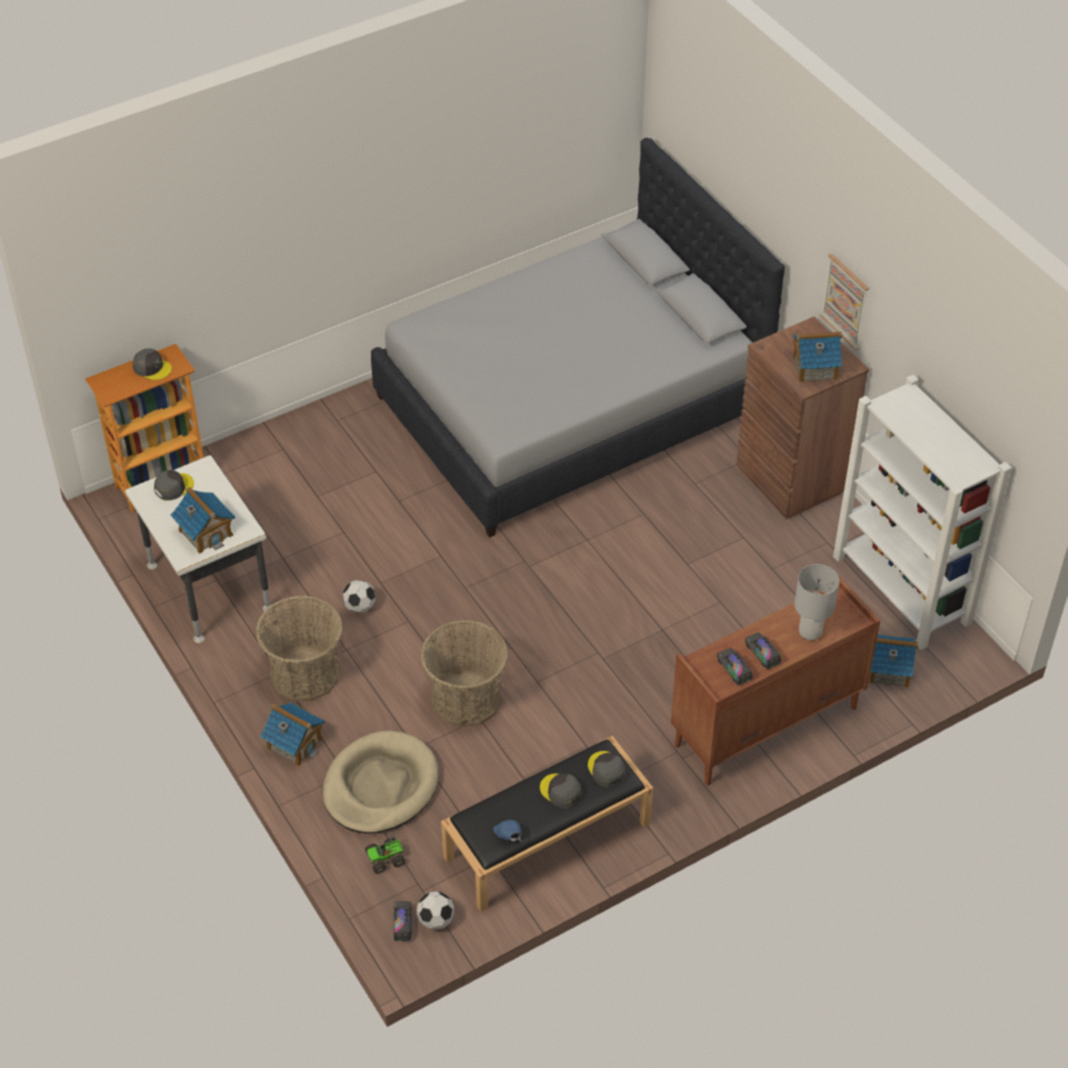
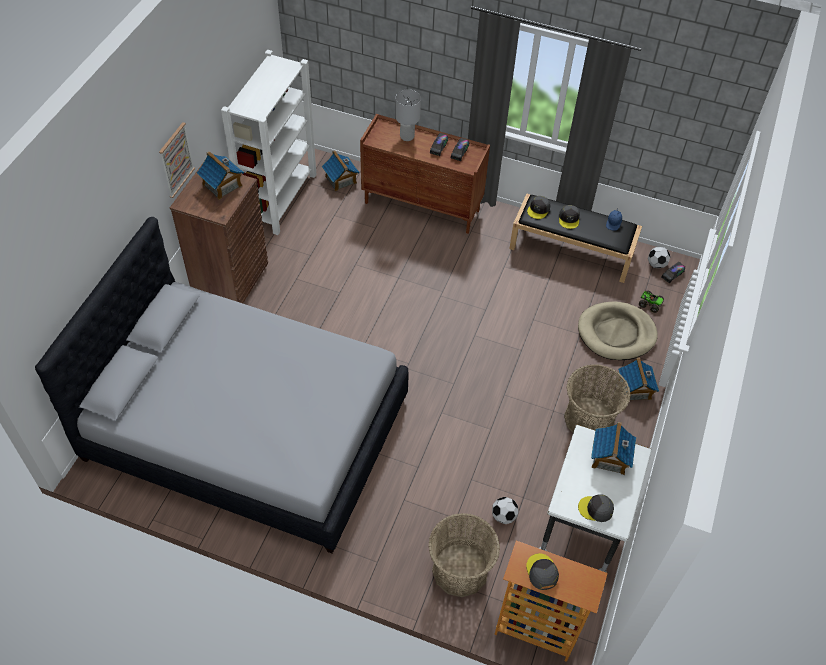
camera: 130 degrees left, 5 degrees up
football [343,580,375,613] -> football moved to [492,497,518,524]
basket [420,620,508,727] -> basket moved to [429,513,500,597]

